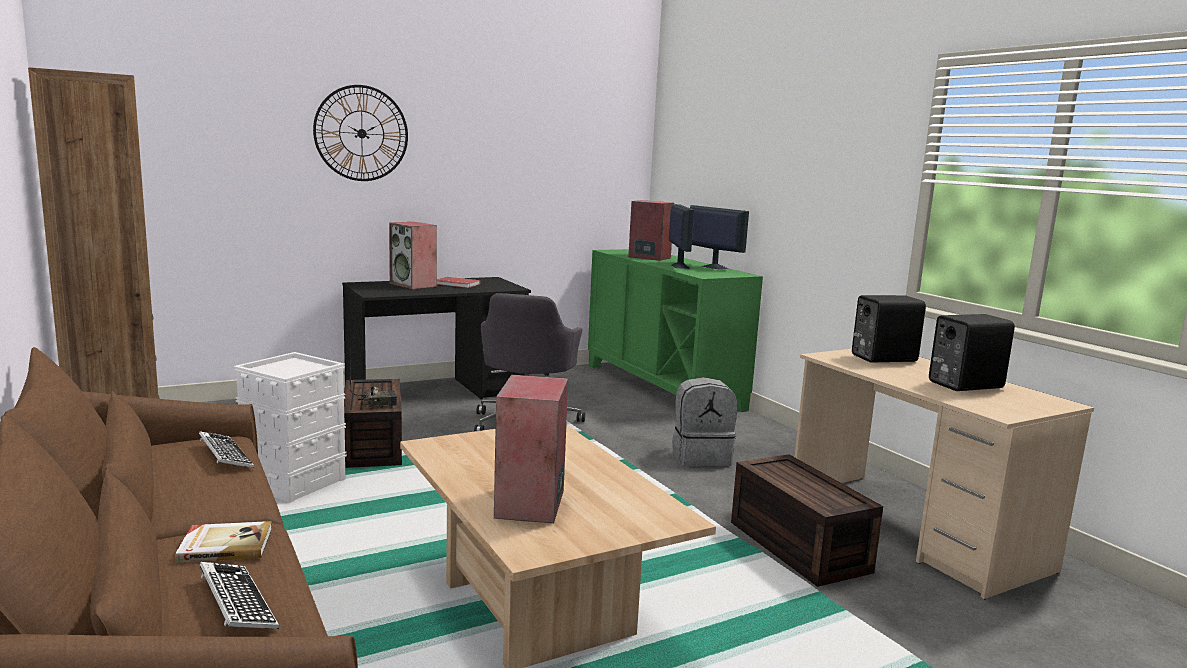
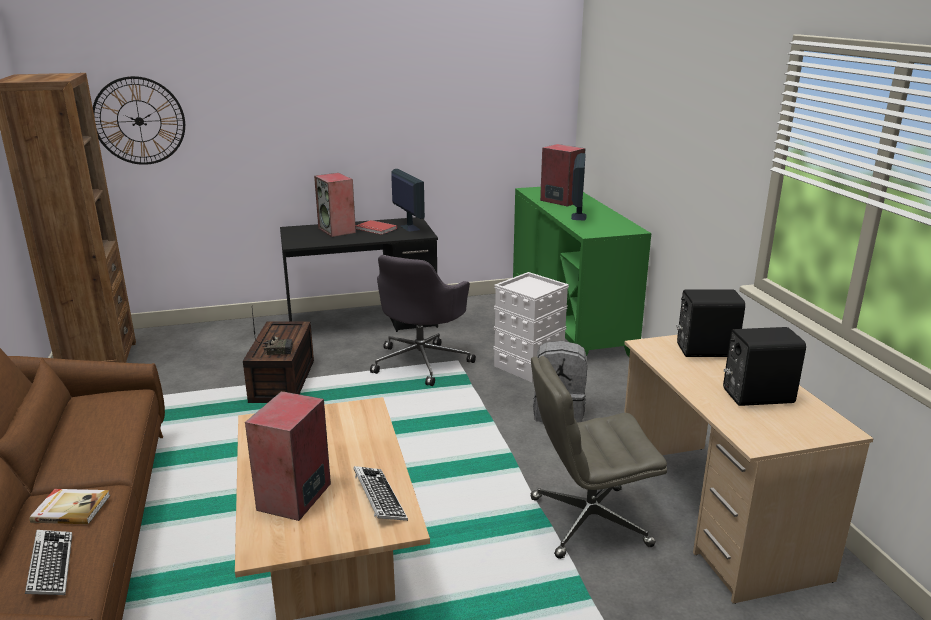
camera: 15 degrees right, 10 degrees up
keyboard [199,431,254,468] -> keyboard moved to [353,466,408,521]
white storage box [234,352,347,503] -> white storage box moved to [493,272,569,382]
wall clock [313,85,408,181] -> wall clock moved to [93,76,185,165]
monitor [690,205,749,270] -> monitor moved to [391,169,425,232]
brown storage box [731,454,883,587] -> grey office chair [531,356,667,559]

